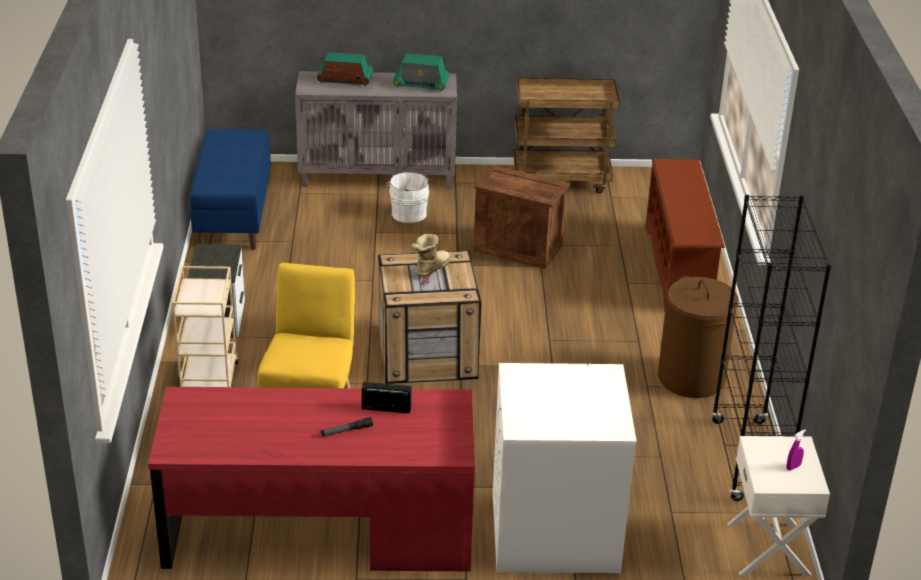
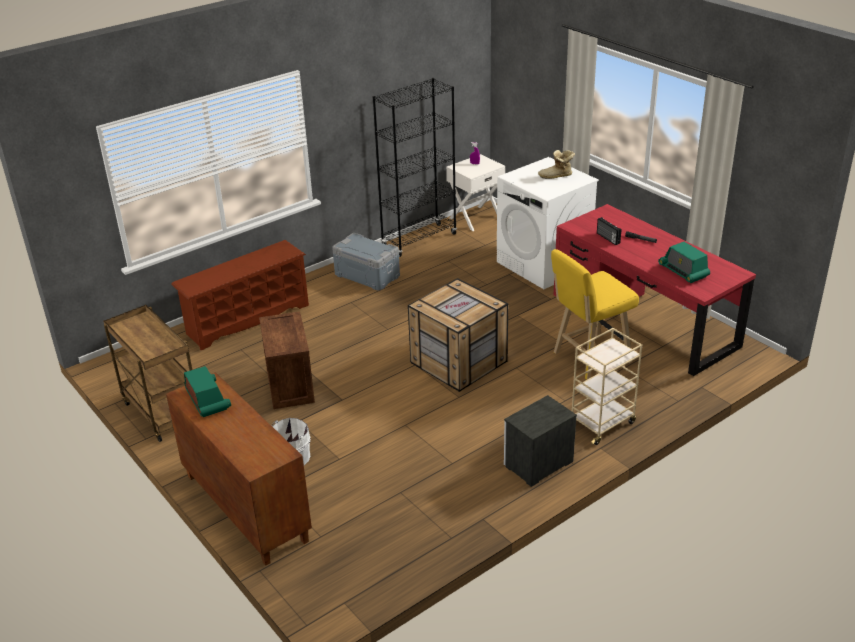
camera: 125 degrees left, 0 degrees up
blue bench [190,129,271,250] -> none
grey cabinet [295,71,457,189] -> brown cabinet [166,372,312,566]
radio [317,52,373,87] -> radio moved to [658,242,710,283]
boot [411,234,451,277] -> boot moved to [538,150,575,179]
brown laundry basket [658,276,739,398] -> grey storage box [332,233,400,290]

